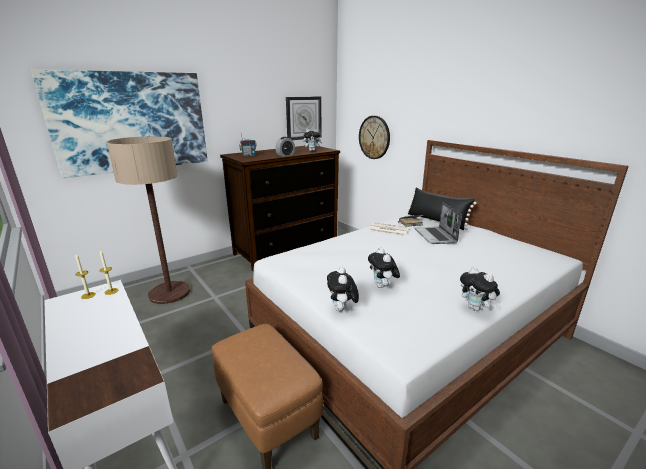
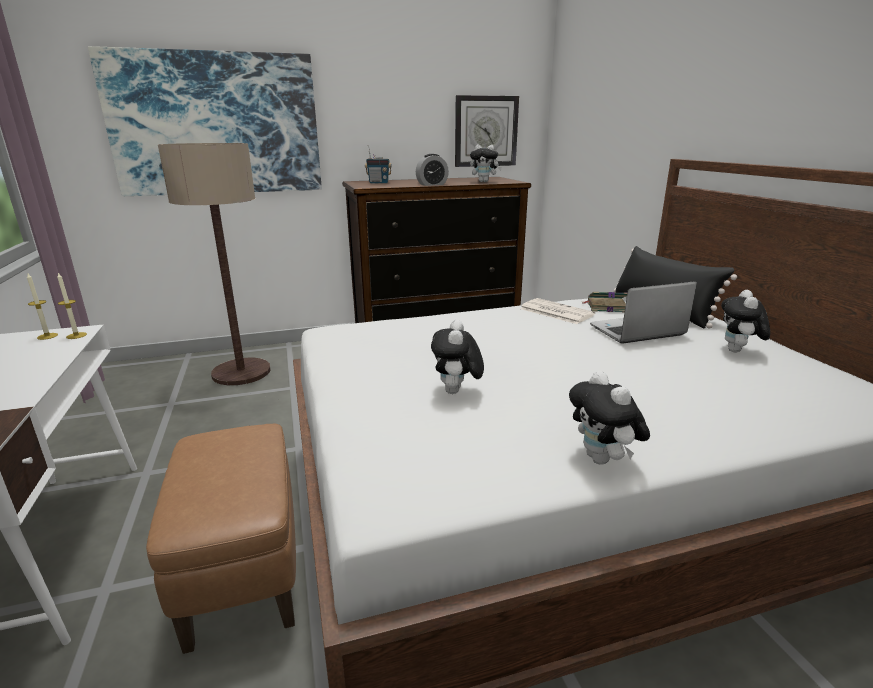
camera: 20 degrees right, 0 degrees up
plush toy [327,266,359,311] -> plush toy moved to [721,290,770,352]
wall clock [359,116,390,159] -> none
laptop [415,203,462,244] -> laptop turned 60 degrees clockwise [590,281,697,344]

